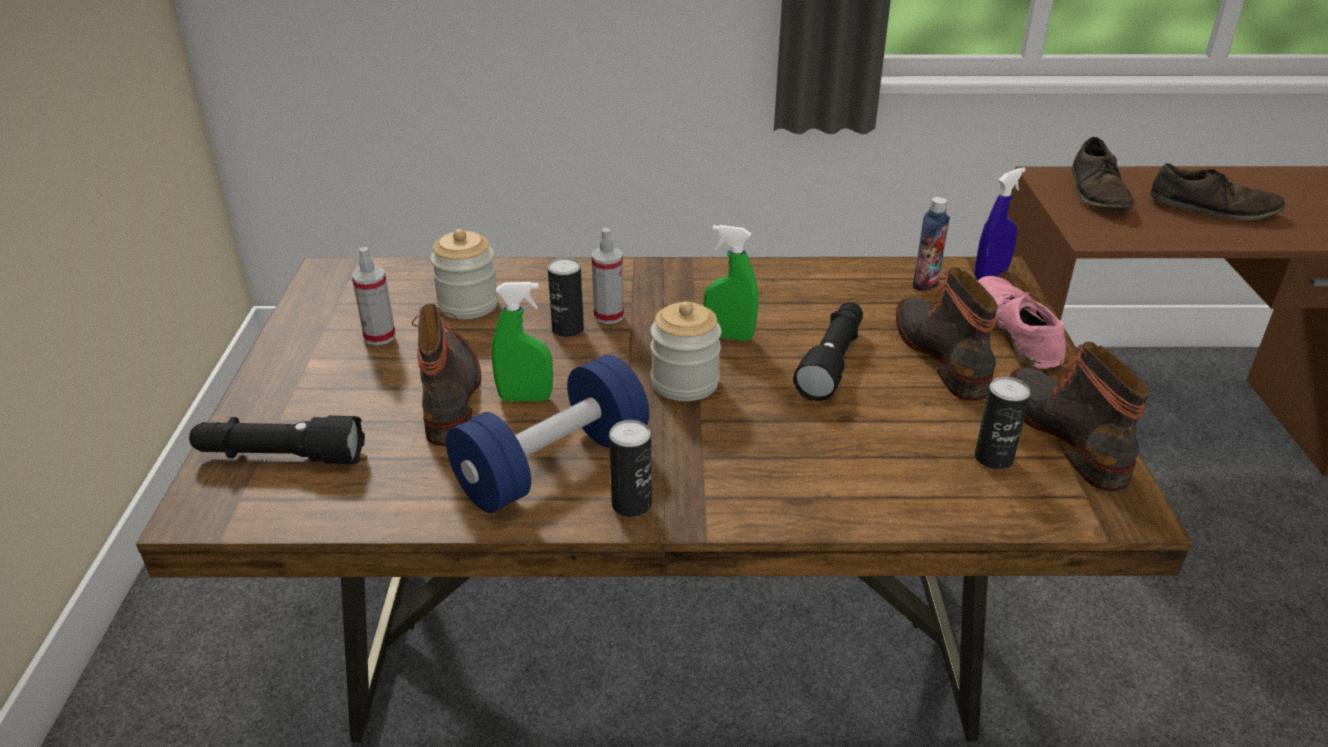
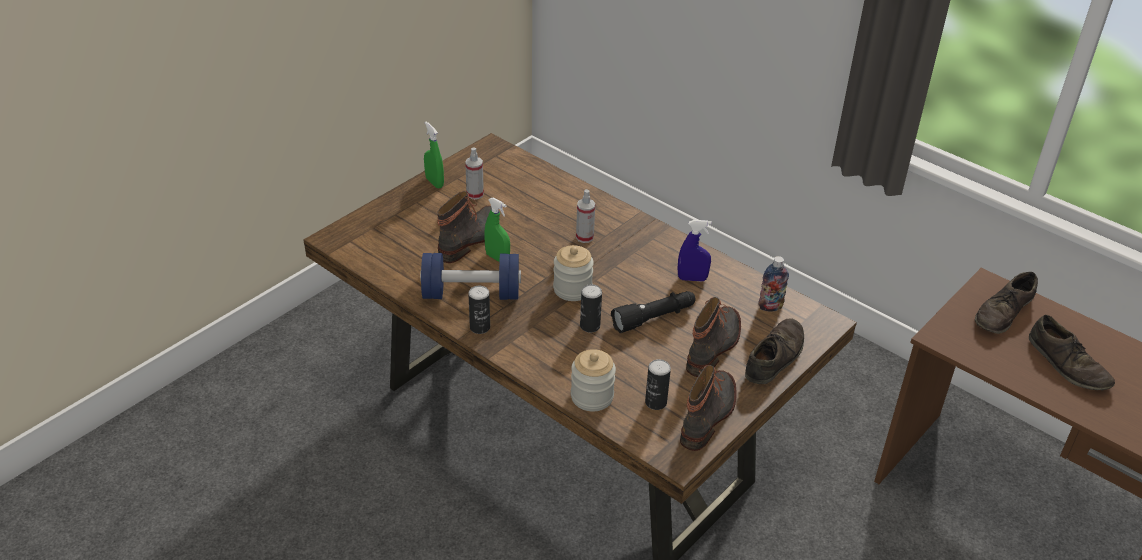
camera: 40 degrees right, 5 degrees up
black flashlight [189,416,365,464] -> none
jar [430,229,499,319] -> jar moved to [571,349,616,411]
can [548,257,584,337] -> can moved to [580,284,602,332]
green spray bottle [703,225,758,341] -> green spray bottle moved to [424,122,444,188]
blue spray bottle [975,167,1026,279] -> blue spray bottle moved to [678,220,712,281]
pink shoe [978,276,1066,369] -> brown shoe [745,318,804,384]

